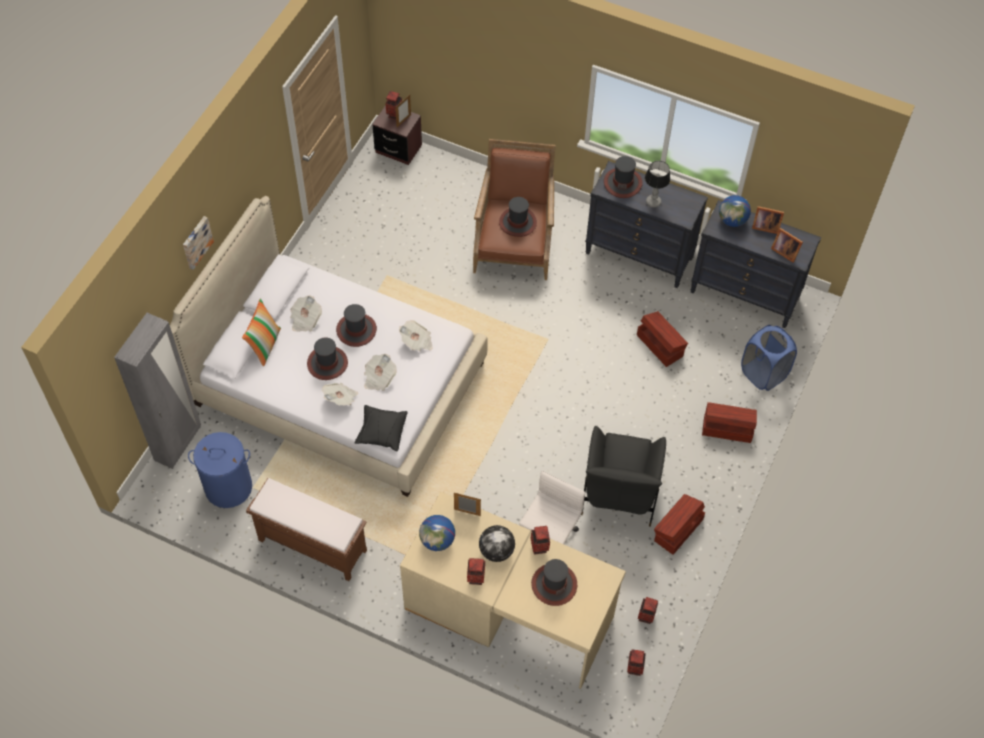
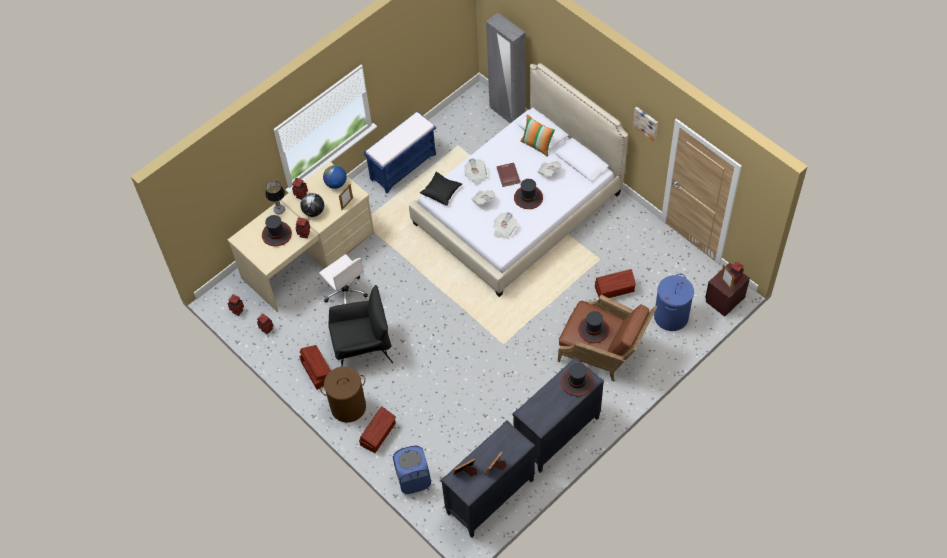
camera: 115 degrees right, 0 degrees up
picture [183,216,214,270] -> picture moved to [633,107,658,141]
blue laundry basket [188,432,252,508] -> blue laundry basket moved to [654,273,694,331]
brown bench [246,478,367,581] -> blue bench [364,111,436,193]
hat [307,337,348,380] -> red book [496,162,521,187]
black armchair [581,426,666,527] -> black armchair turned 135 degrees clockwise [328,285,393,367]
brown storage box [637,311,688,367] -> brown storage box moved to [595,269,636,298]
table lamp [645,161,670,207] -> table lamp moved to [266,181,285,214]
globe [719,195,751,227] -> none
none -> brown laundry basket [320,367,366,423]

